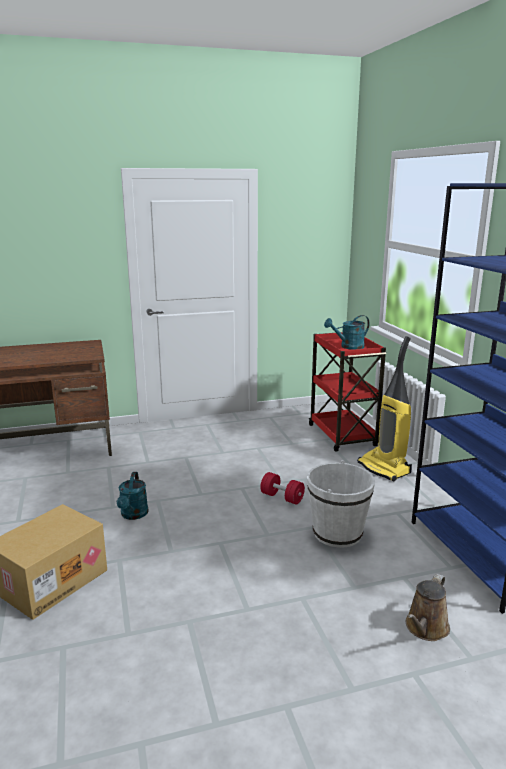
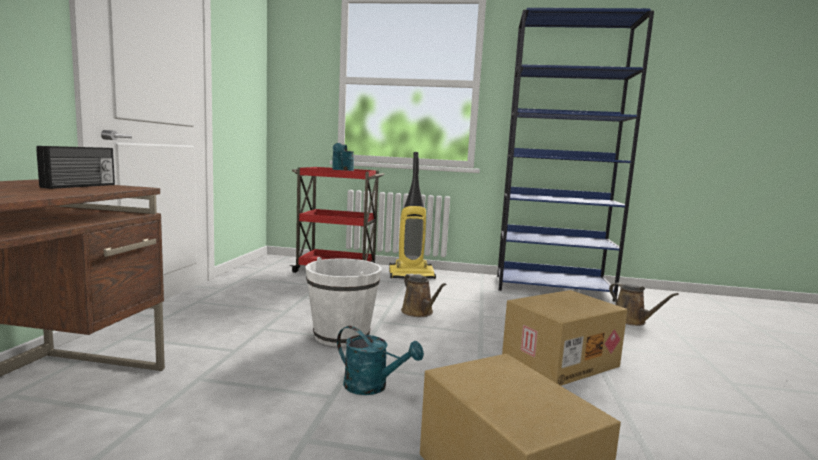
camera: 65 degrees left, 10 degrees down
red dumbbell [260,472,305,505] -> brown watering can [401,274,447,317]
white bucket [307,460,375,548] -> white bucket moved to [305,257,382,347]
none -> radio [36,146,115,189]
none -> cardboard box [502,290,628,386]

